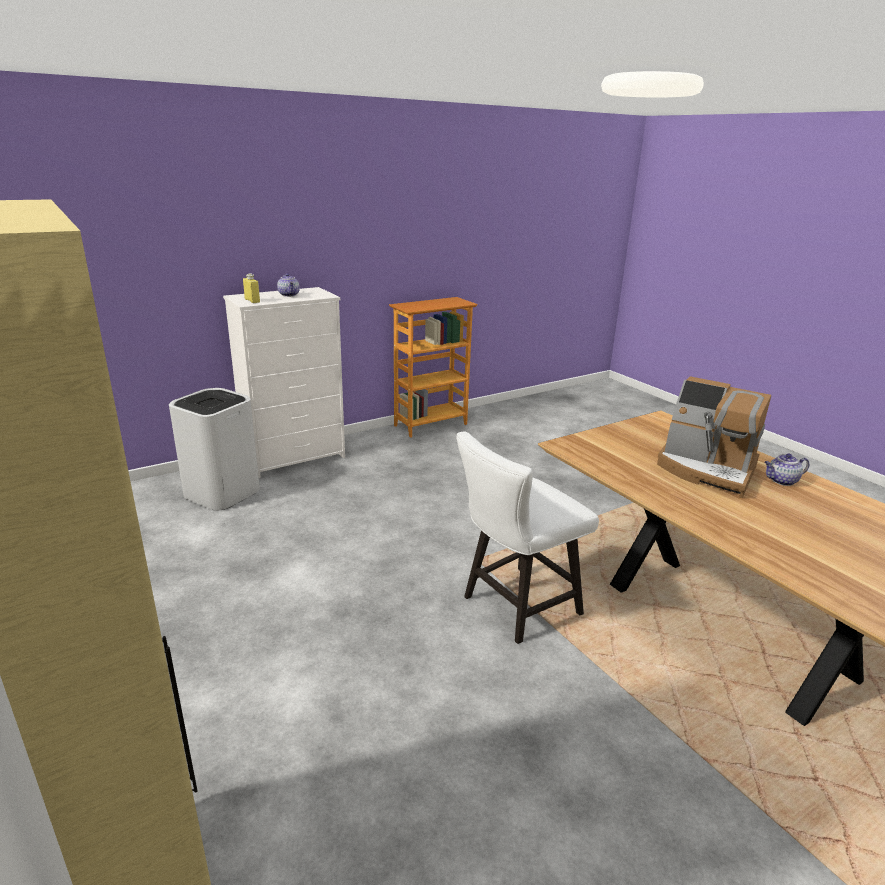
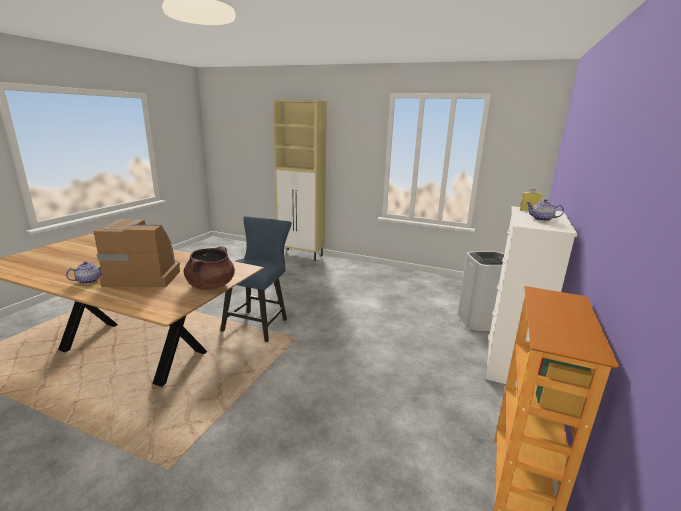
camera: 145 degrees right, 5 degrees down
white chair [456,431,599,644] -> blue chair [221,216,292,342]
none -> brown cooking pot [184,246,235,290]

